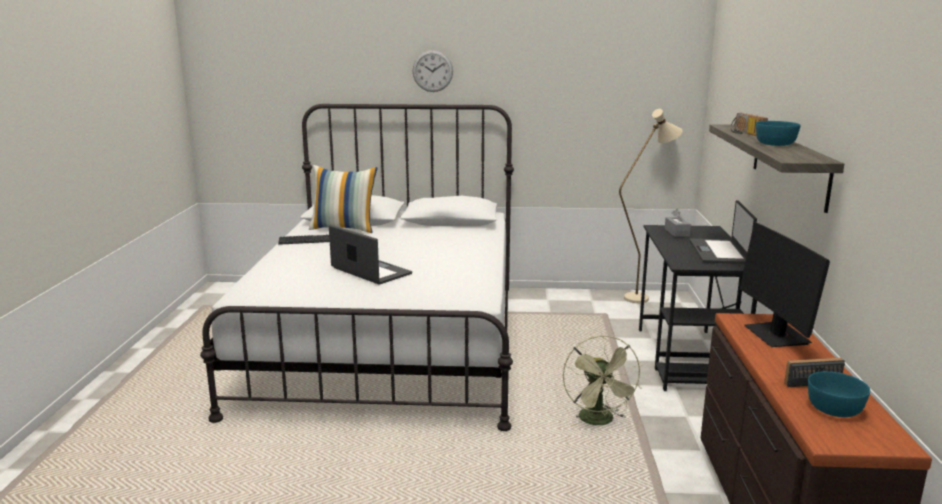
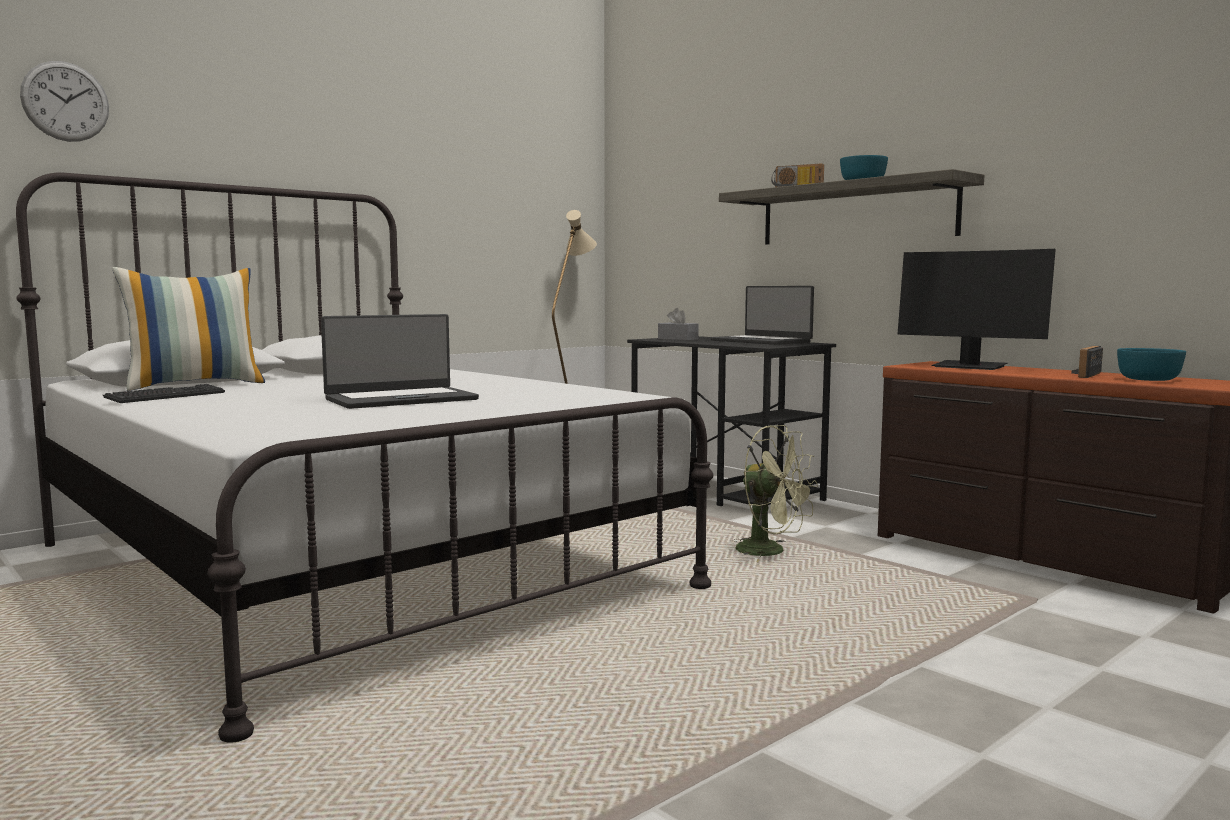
camera: 45 degrees left, 10 degrees down
laptop [329,225,412,285] -> laptop turned 150 degrees clockwise [321,314,479,409]
wall clock [413,50,453,92] -> wall clock moved to [20,61,109,142]

